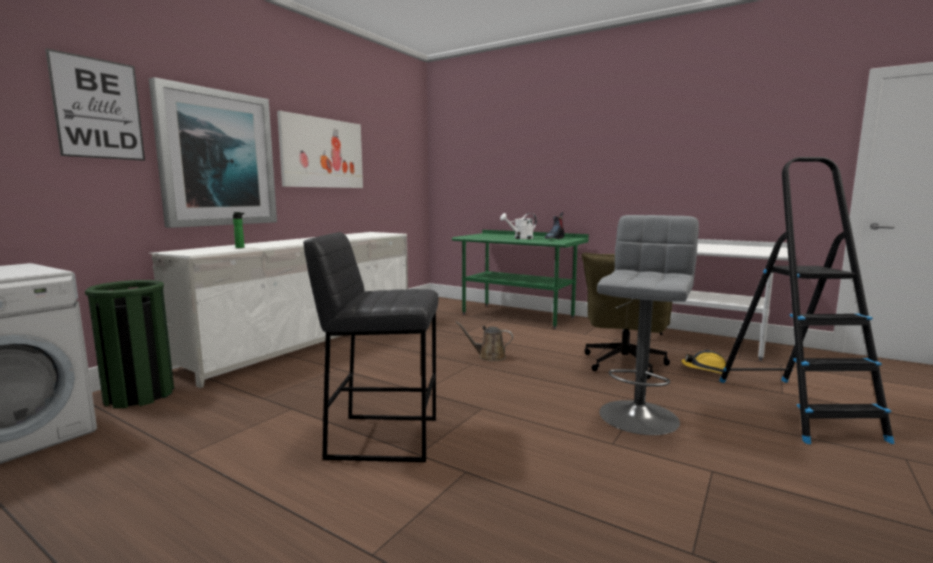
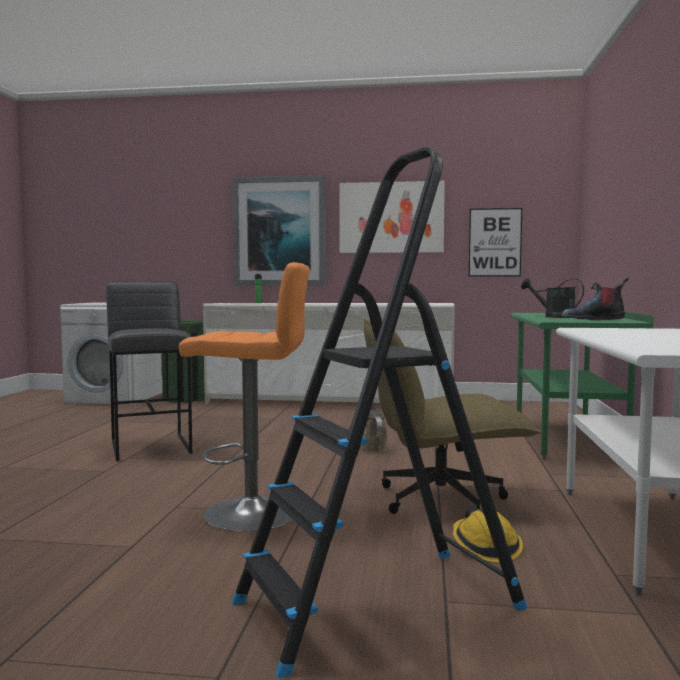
camera: 65 degrees right, 5 degrees down
picture [45,48,145,161] -> picture moved to [469,208,522,276]
white watering can [500,213,537,239] -> black watering can [521,278,584,318]
grey stool [597,215,699,435] -> orange stool [179,262,310,531]

